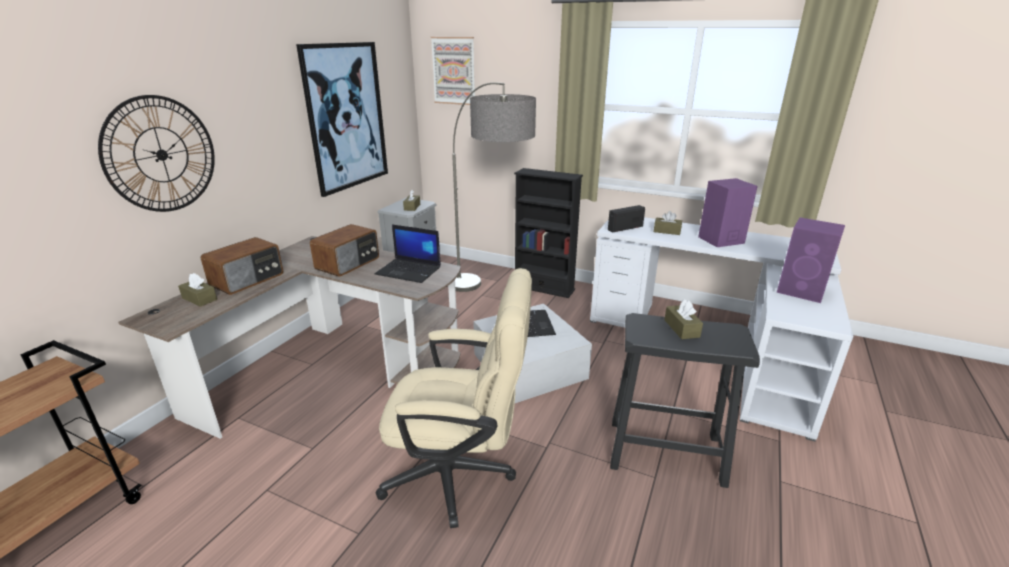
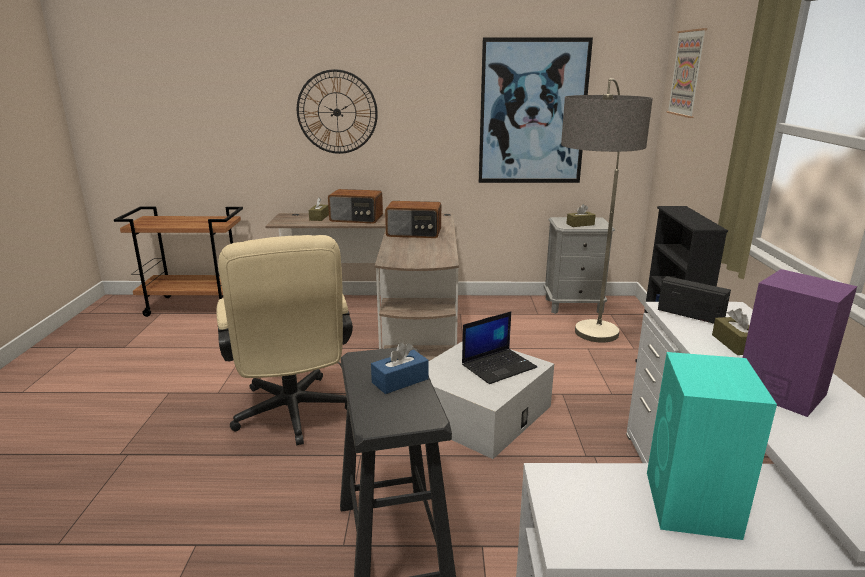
camera: 65 degrees right, 5 degrees down
laptop [375,224,441,283] -> none
brown tissue box [664,299,703,339] -> blue tissue box [371,342,429,394]
purple speaker [777,217,845,303] -> turquoise speaker [647,352,777,540]

